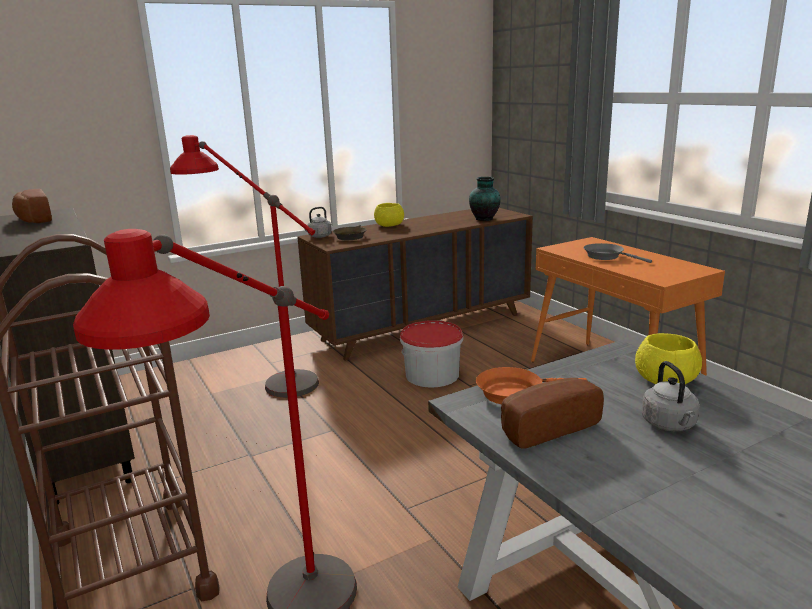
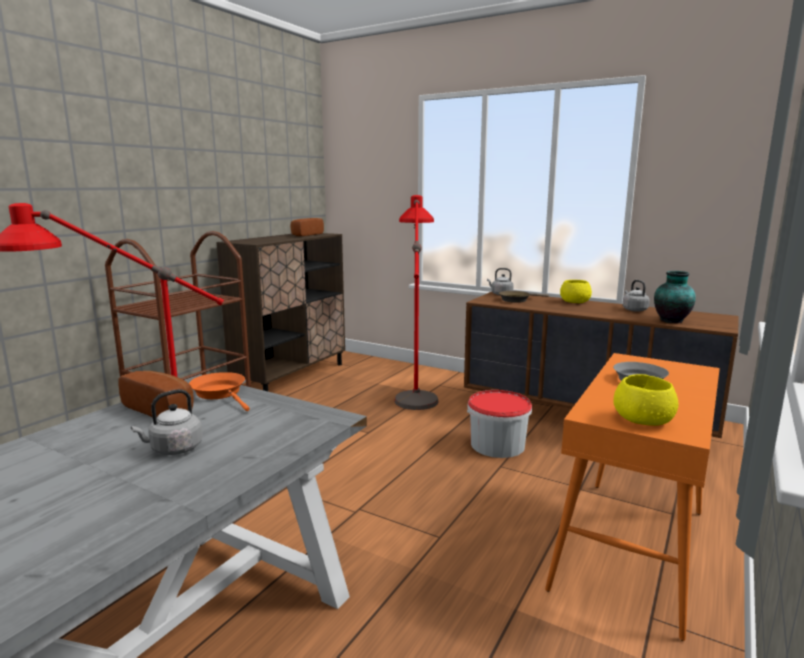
camera: 60 degrees right, 5 degrees down
yellow bowl [635,333,702,384] -> yellow bowl moved to [613,374,678,426]
none -> grey kettle [622,280,650,312]

